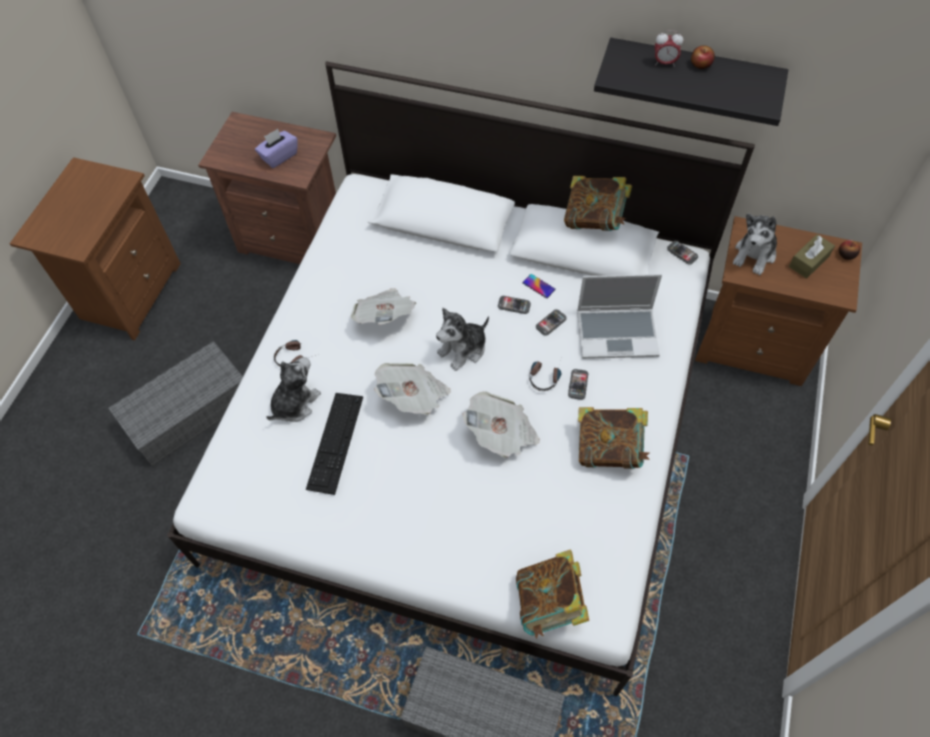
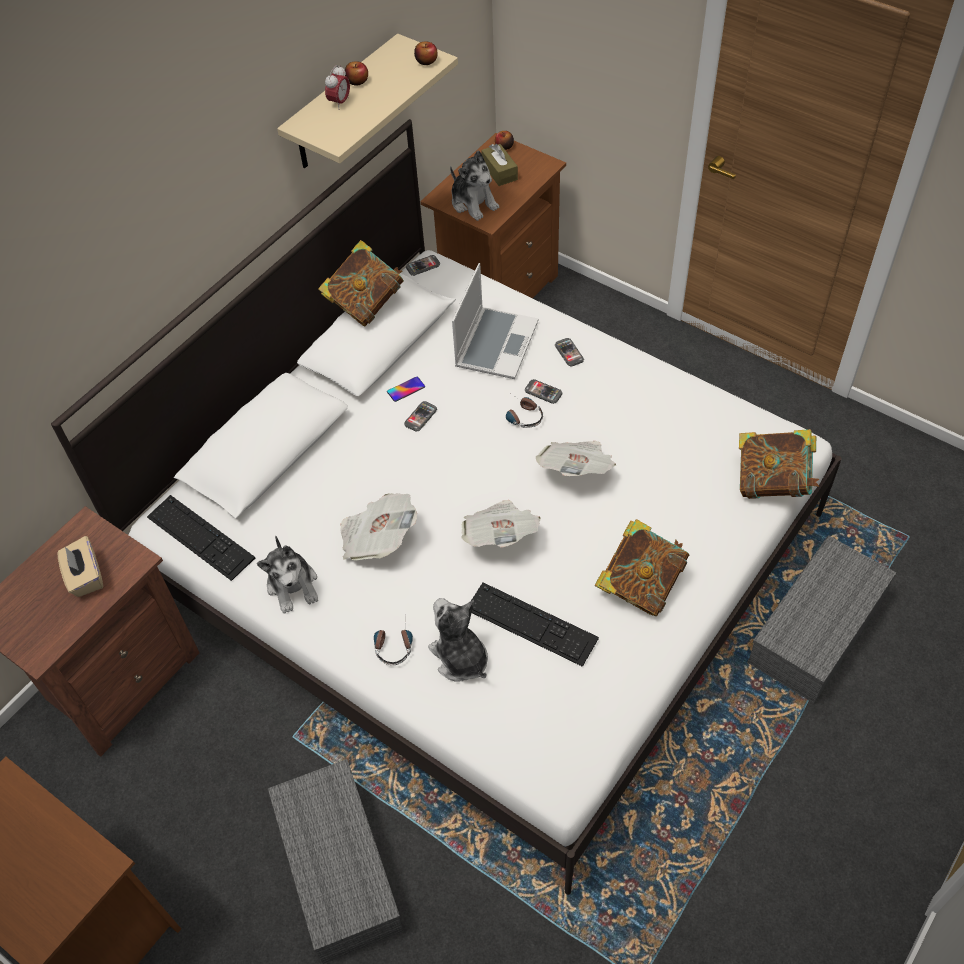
camera: 70 degrees left, 5 degrees down
purple tissue box [255,129,298,168] -> beige tissue box [58,536,104,597]
plush toy [436,308,489,371] -> plush toy moved to [257,536,318,613]
phone [536,309,567,336] -> phone moved to [555,338,584,366]
book [578,407,650,469] -> book moved to [595,519,689,616]
black shelf [594,38,789,126] -> beige shelf [277,34,458,168]
none -> keyboard [147,495,255,581]
none -> apple [414,41,438,65]

